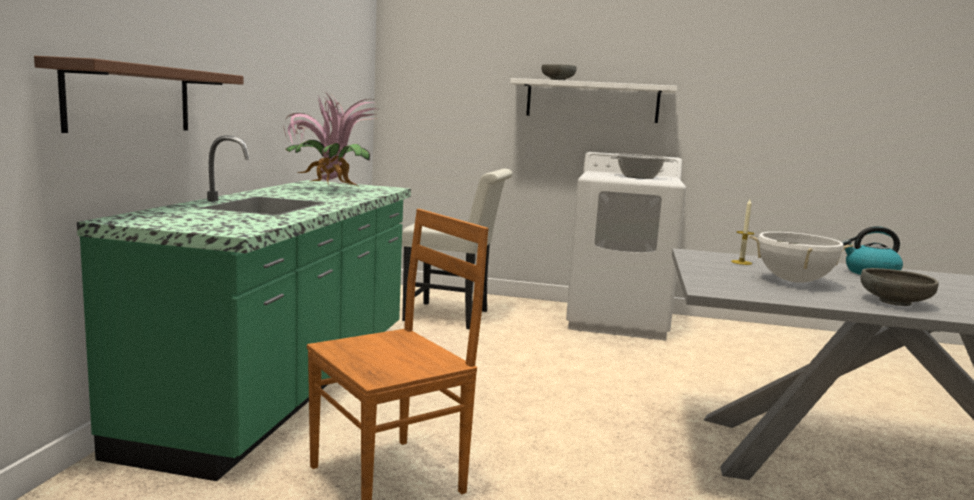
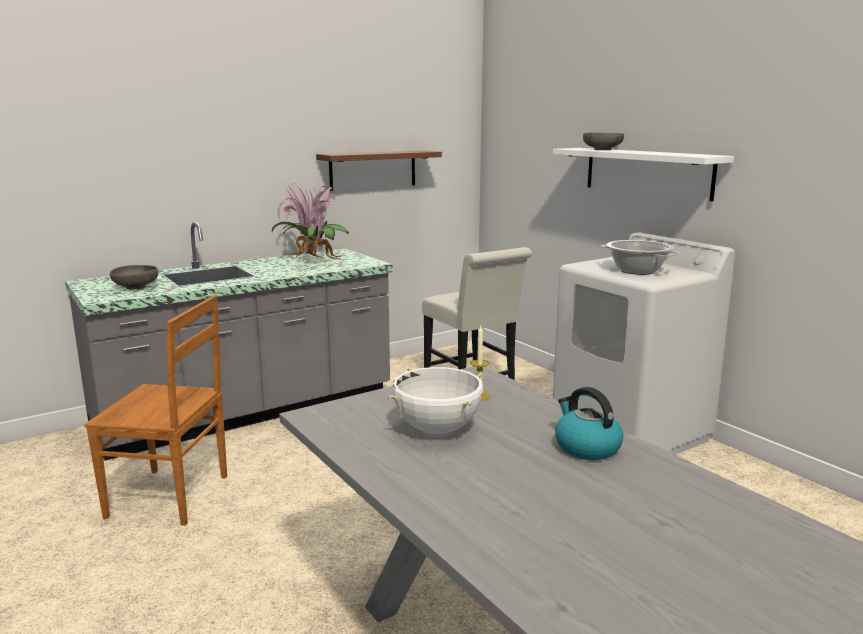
camera: 45 degrees right, 5 degrees up
brown shelf [34,56,244,133] -> brown shelf moved to [316,150,442,191]
green counter [77,135,411,481] -> grey counter [65,222,393,461]
grey bowl [861,268,939,306] -> grey bowl moved to [110,265,158,290]

